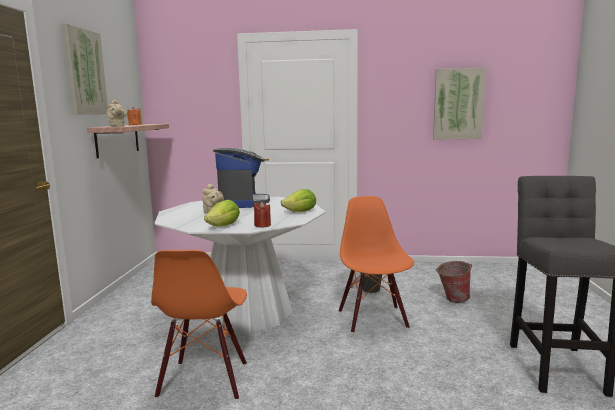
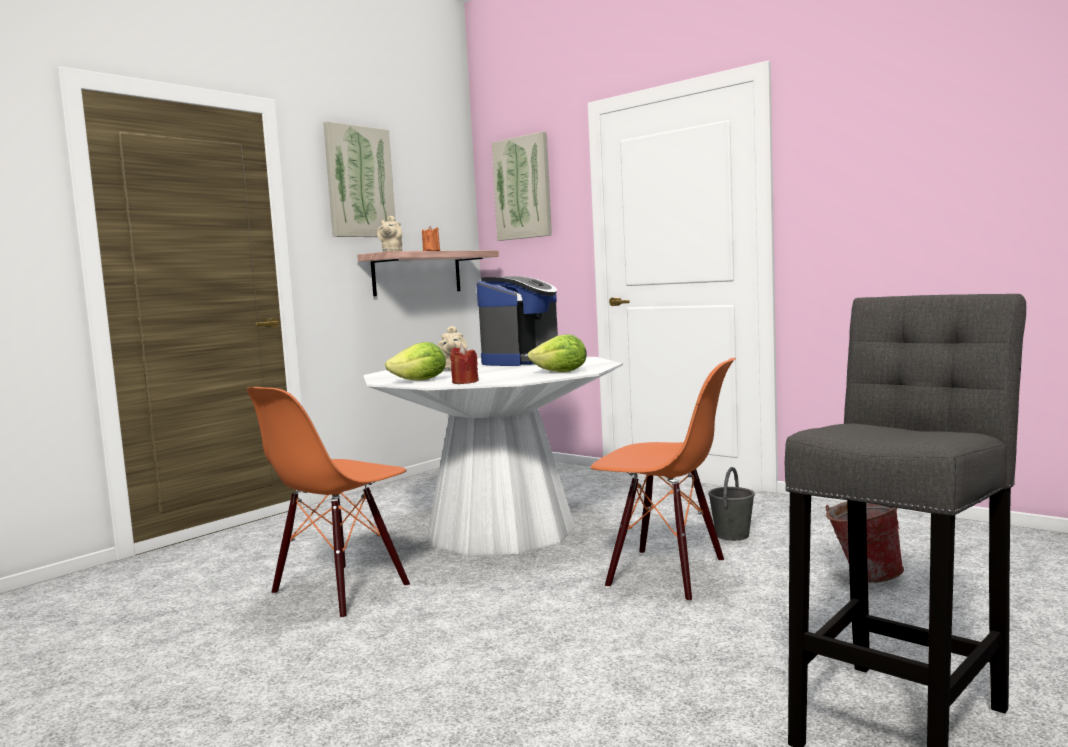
camera: 35 degrees right, 5 degrees down
orange chair [339,196,414,333] -> orange chair turned 90 degrees clockwise [591,358,736,602]
picture [433,68,486,139] -> picture moved to [492,132,552,241]

